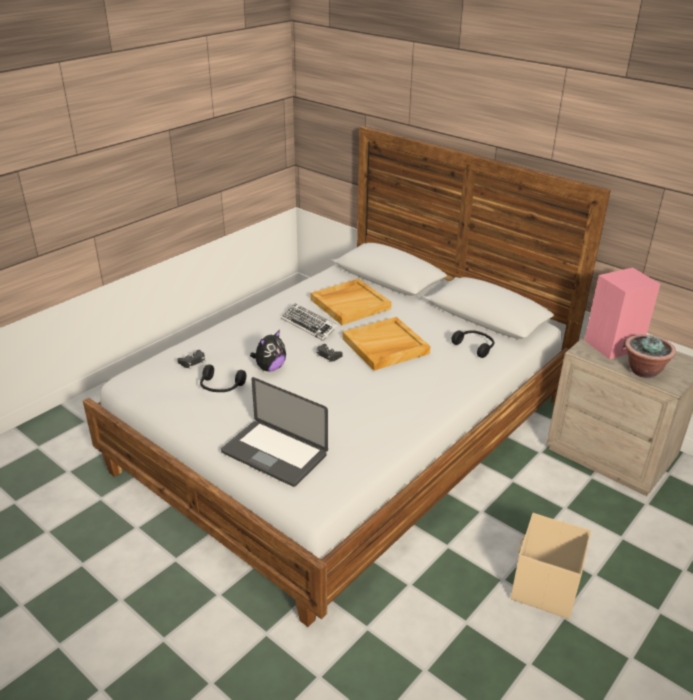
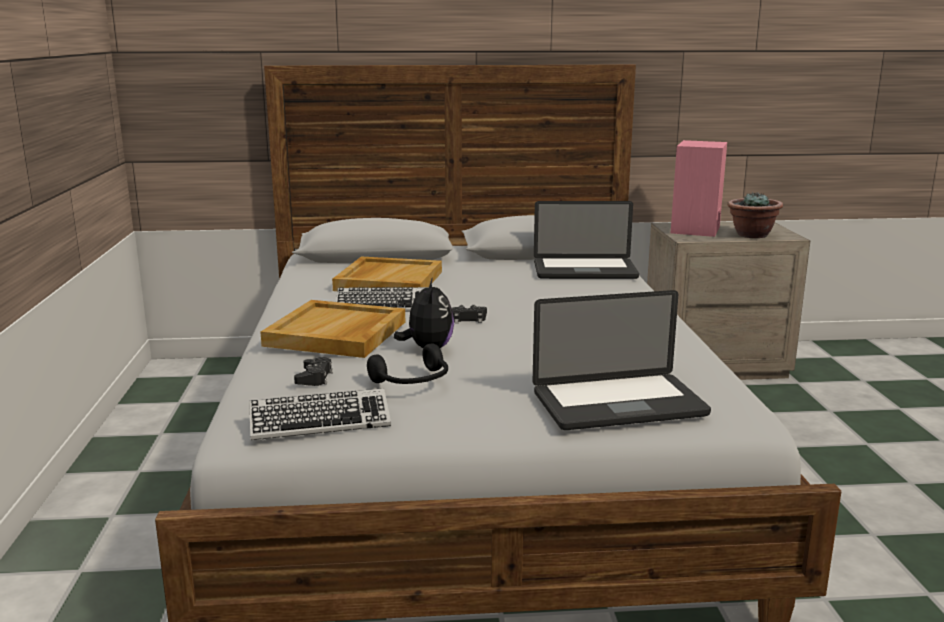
camera: 45 degrees left, 15 degrees down
beige tray [342,317,430,371] -> beige tray moved to [261,300,405,358]
black headphones [451,330,494,358] -> laptop [534,201,639,279]
beige storage box [511,513,591,619] -> none
none -> keyboard [249,388,391,440]

